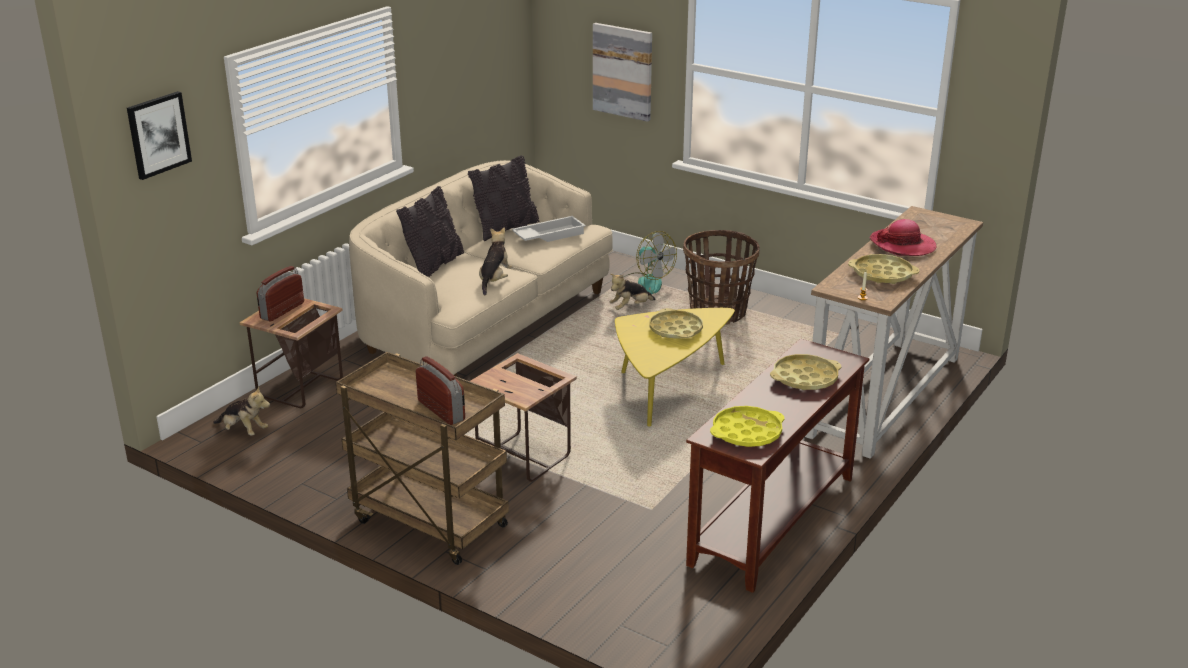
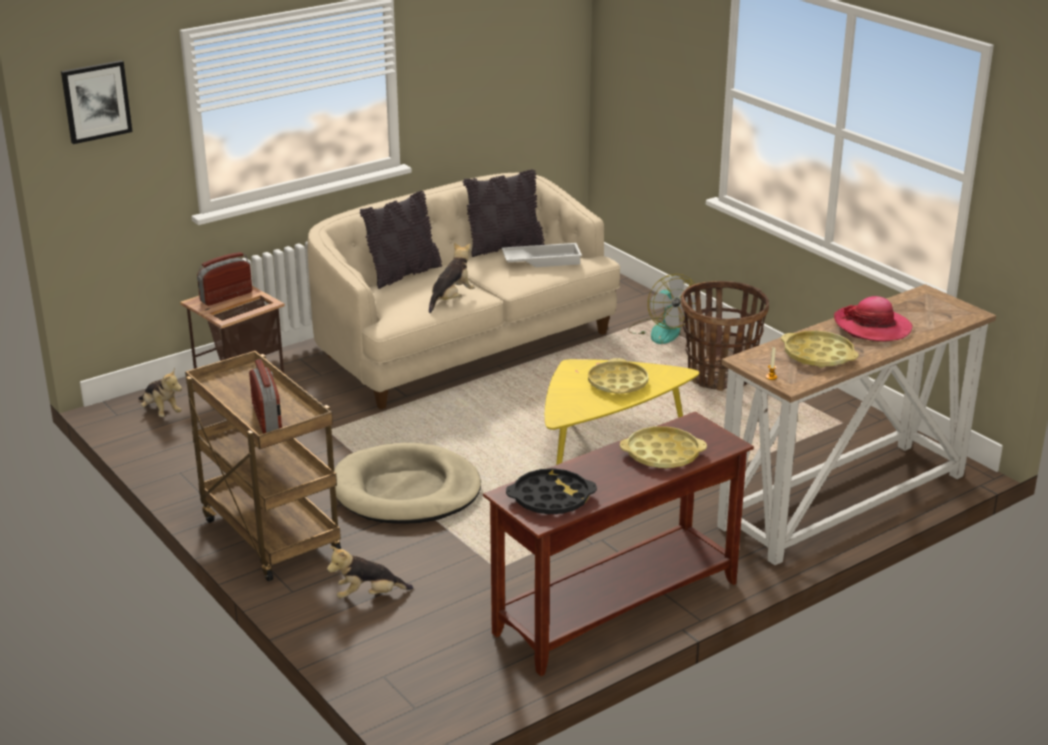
camera: 20 degrees right, 0 degrees up
side table [470,353,577,482] -> beige dog bed [334,443,481,524]
picture [593,23,652,122] -> none
plush toy [610,274,655,310] -> plush toy moved to [327,546,413,598]
yellow tray [710,406,785,447] -> black tray [506,468,597,514]

